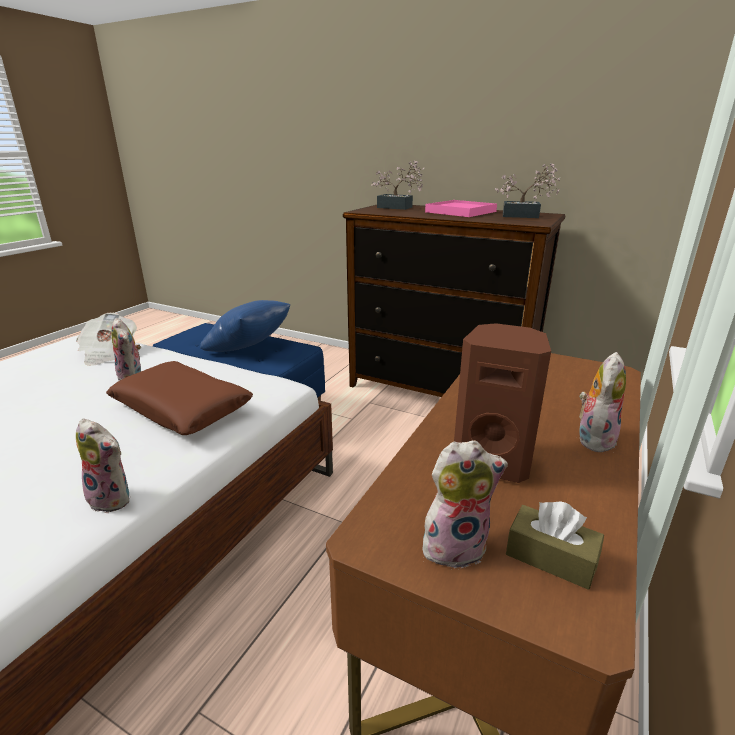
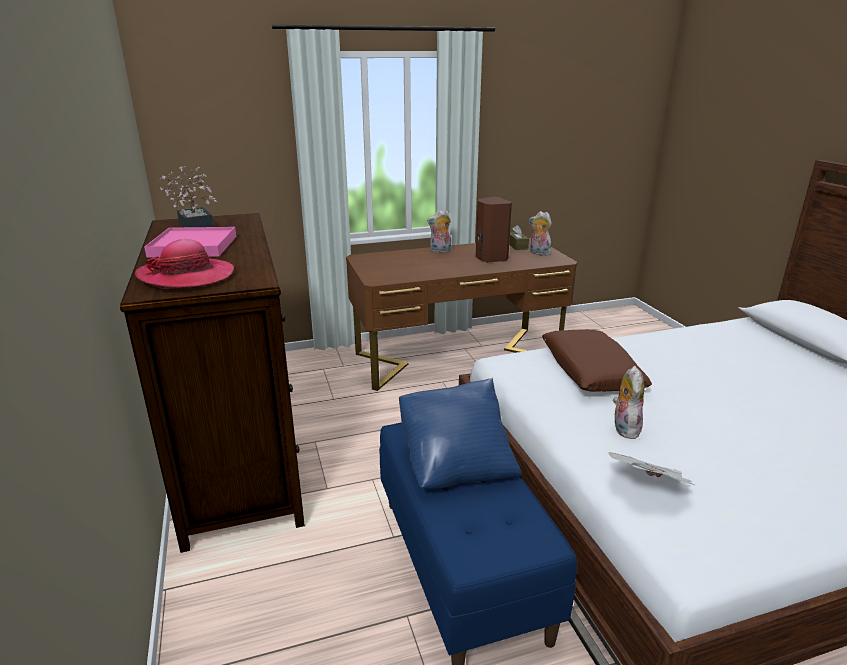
camera: 135 degrees left, 0 degrees up
plush toy [76,418,129,513] -> none
potted plant [371,161,424,210] -> hat [135,239,234,289]

